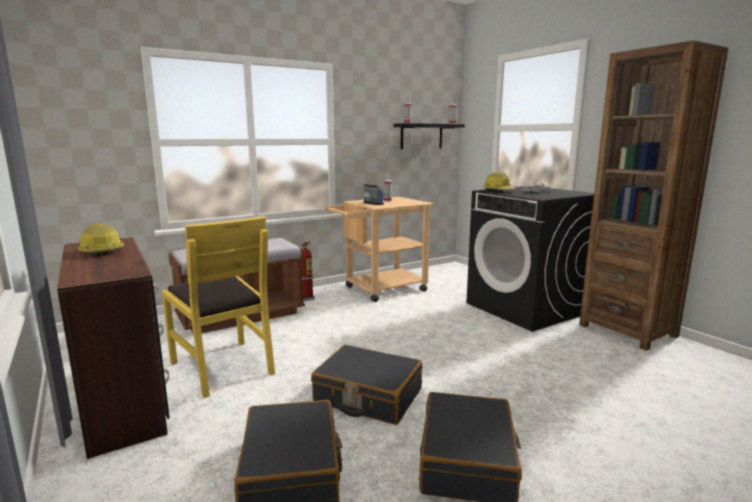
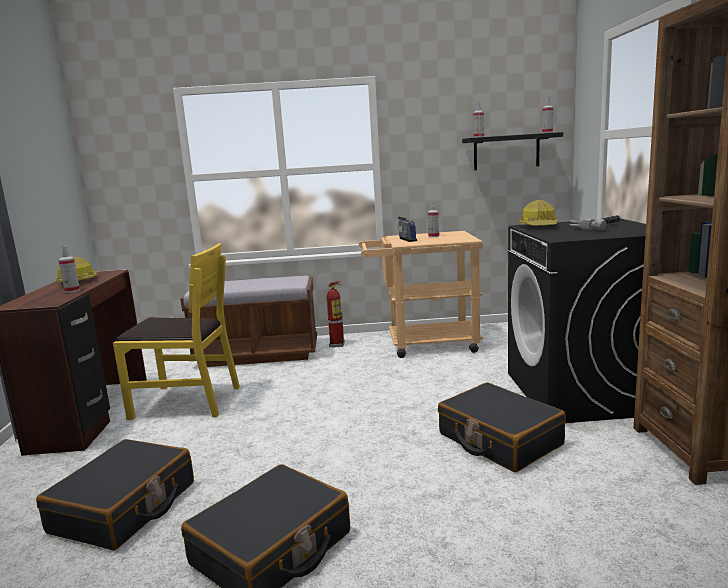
camera: 30 degrees right, 0 degrees up
yellow chair [162,216,275,398] -> yellow chair turned 75 degrees counterclockwise [113,243,240,420]
black suitcase [311,345,422,425] -> black suitcase moved to [438,382,566,472]
none -> spray bottle [58,246,80,293]

